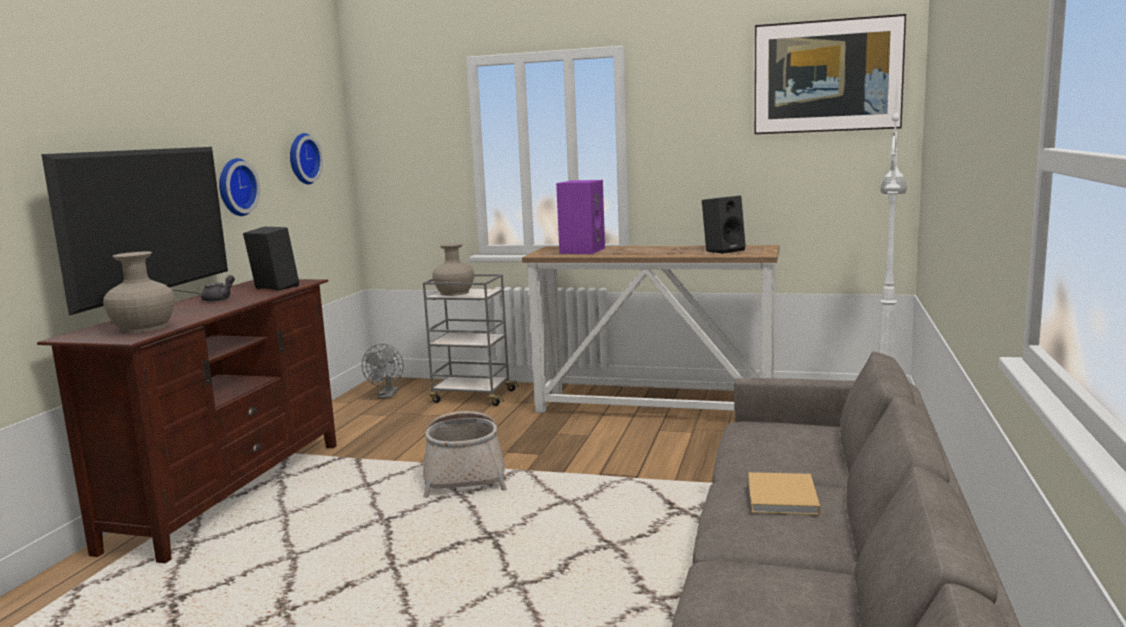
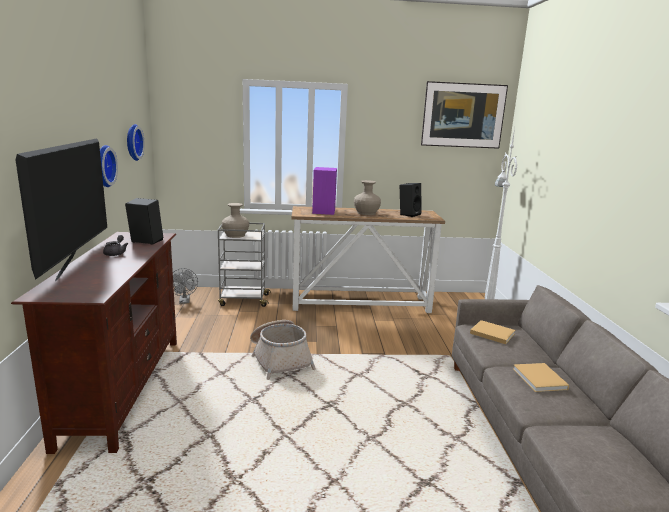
camera: 20 degrees left, 5 degrees up
beige vase [103,252,175,333] -> beige vase moved to [354,180,381,215]
none -> beige book [470,320,515,344]

